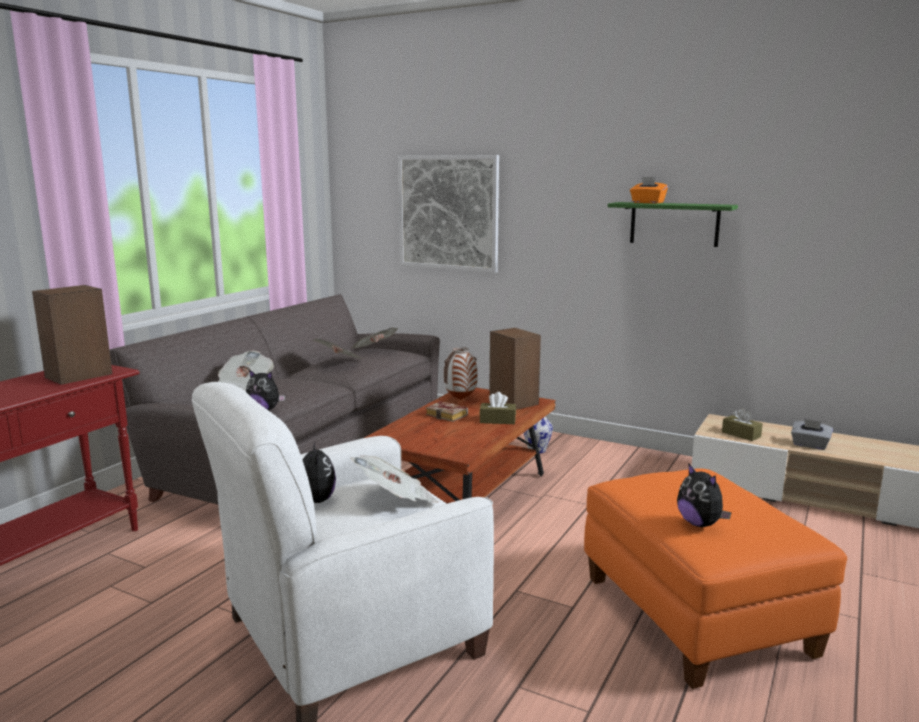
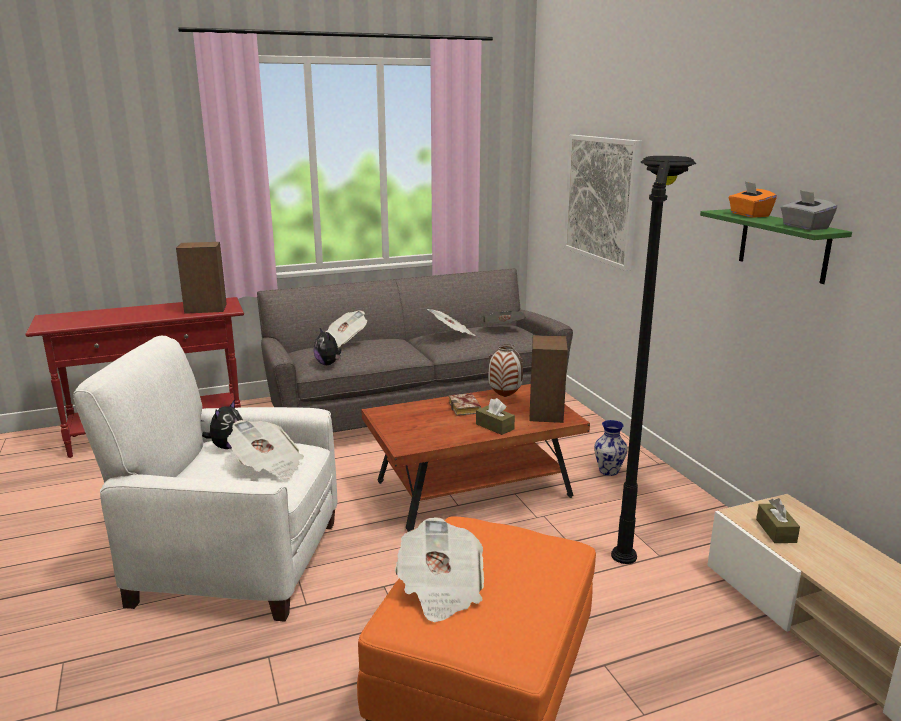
camera: 40 degrees right, 5 degrees up
plush toy [677,463,732,527] -> newspaper [395,517,484,622]
grey tissue box [791,418,833,450] -> grey tissue box moved to [781,190,837,230]
none -> black floor lamp [611,156,696,564]

